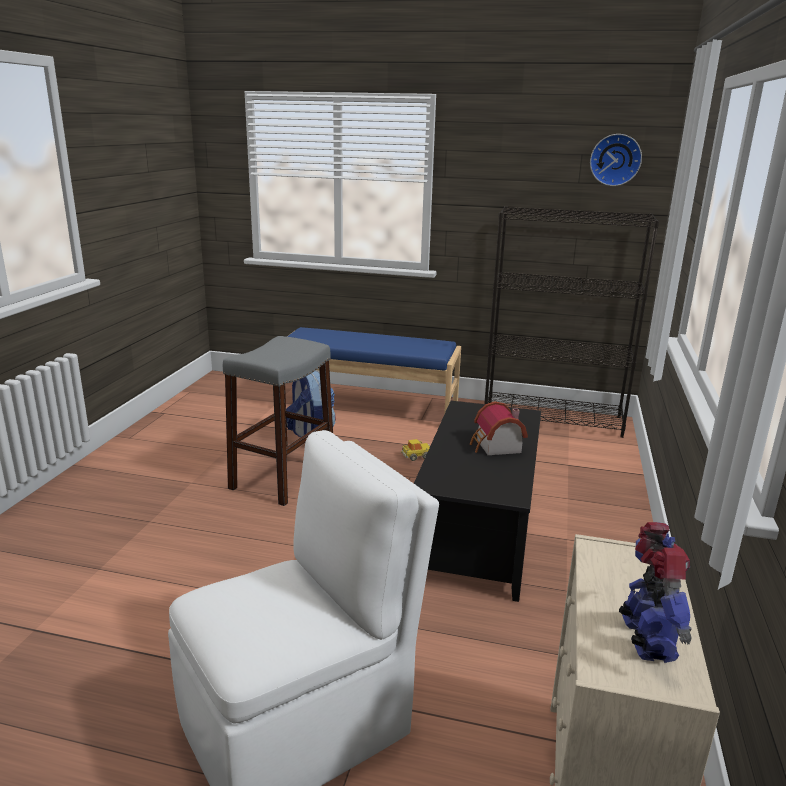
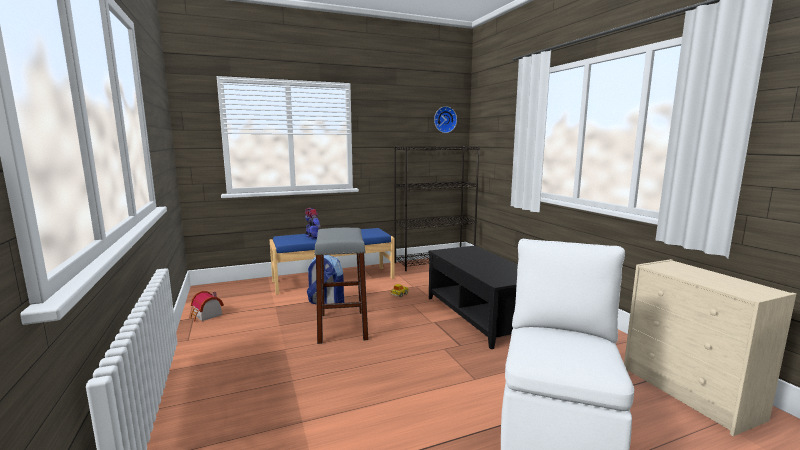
camera: 35 degrees left, 10 degrees down
toy house [469,401,528,455] -> toy house moved to [190,291,224,322]
toy robot [619,522,692,663] -> toy robot moved to [305,208,321,239]

